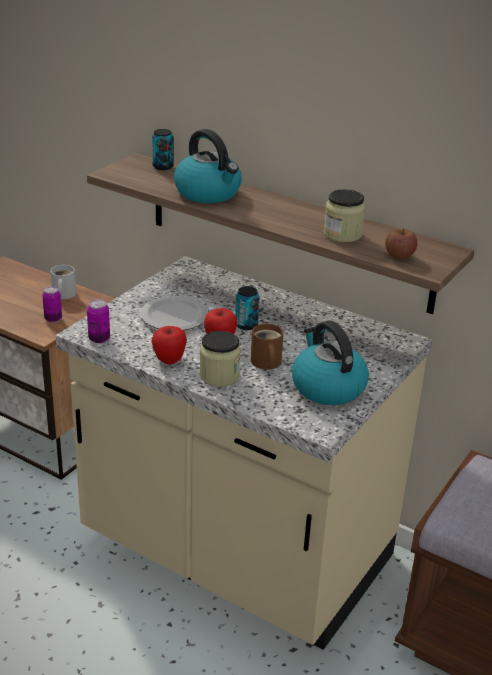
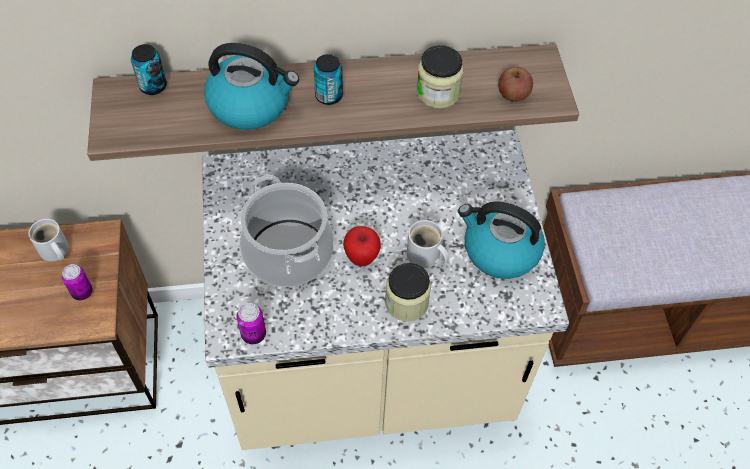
camera: 40 degrees left, 25 degrees up
plate [140,296,209,331] -> cooking pot [240,175,334,287]
apple [151,326,187,364] -> none
can [235,286,259,330] -> can moved to [314,54,343,105]
brown mug [251,324,284,370] -> white mug [407,220,449,268]

